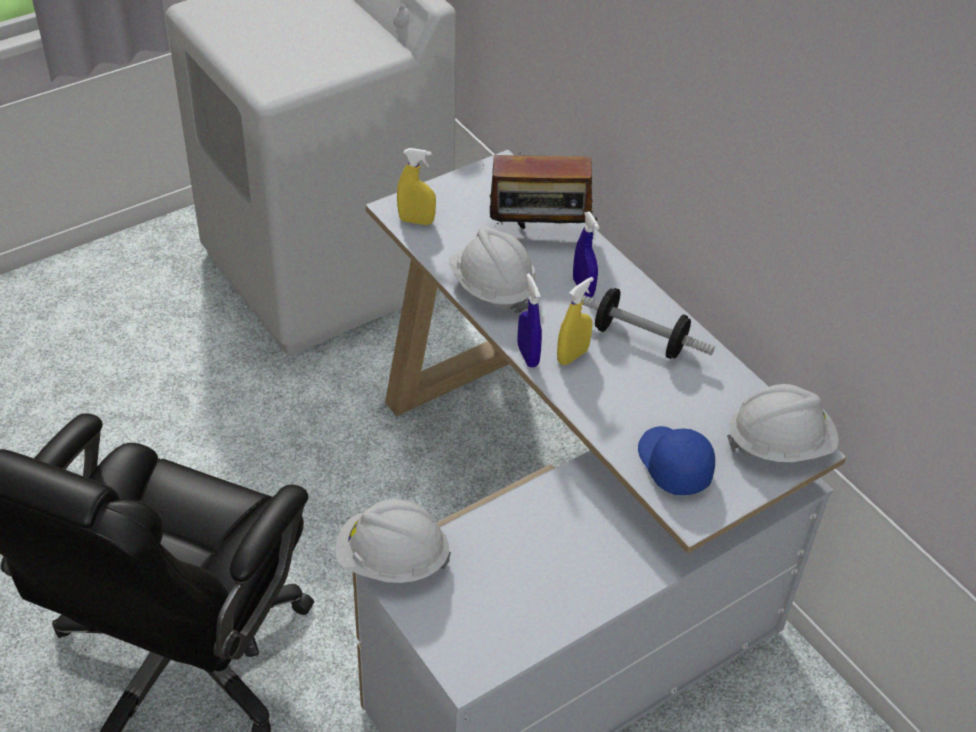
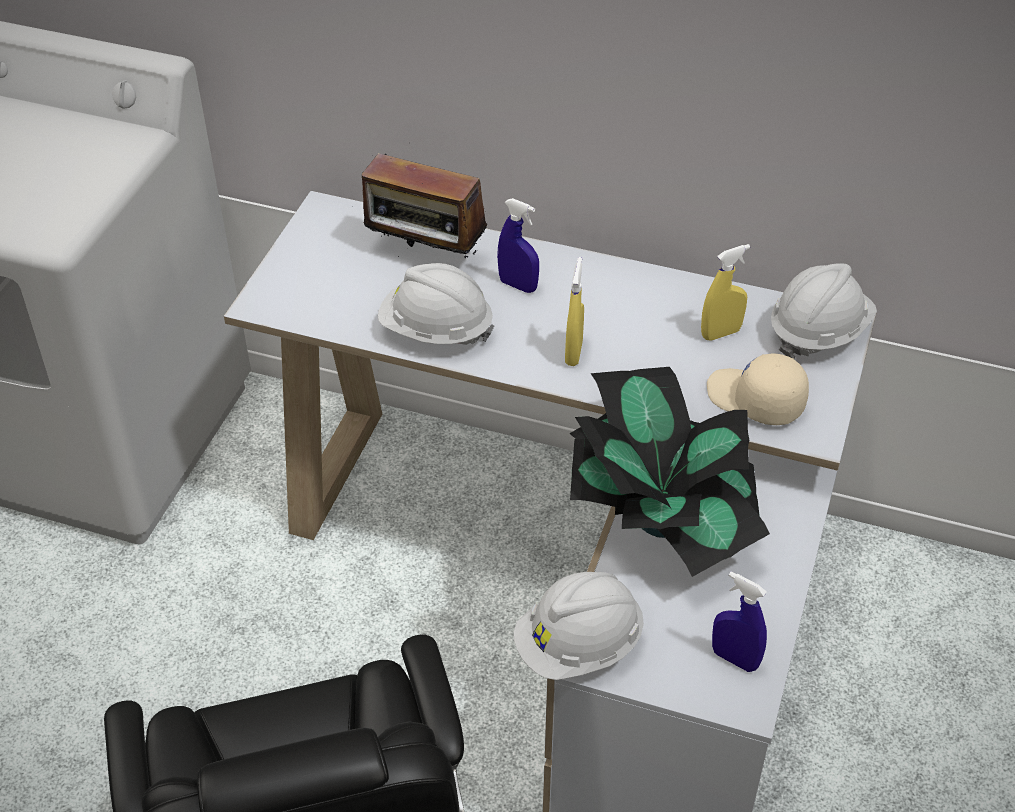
camera: 35 degrees left, 0 degrees up
yellow spray bottle [397,148,436,225] -> yellow spray bottle moved to [701,244,750,341]
radio [483,139,597,238] -> radio turned 60 degrees clockwise [362,153,487,260]
blue spray bottle [517,273,542,367] -> blue spray bottle moved to [712,571,767,672]
dumbbell [582,288,715,359] -> none
blue cap [638,426,715,495] -> beige cap [707,353,809,425]
none -> potted plant [569,367,770,577]

